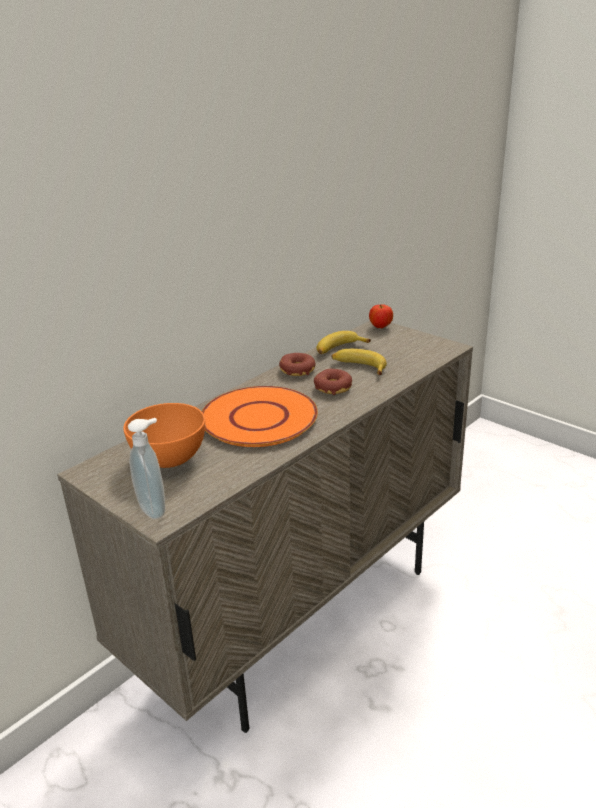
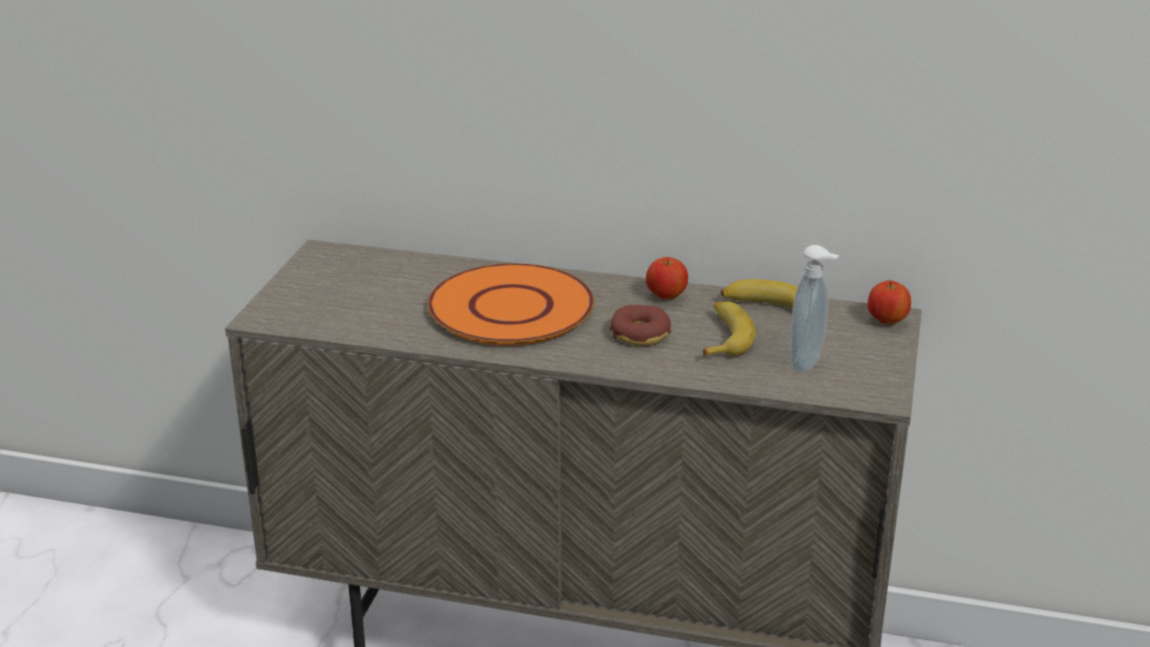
camera: 60 degrees right, 0 degrees up
orange bowl [123,403,205,468] -> none
soap dispenser [128,418,166,519] -> soap dispenser moved to [790,245,839,372]
donut [279,353,315,376] -> apple [646,257,688,300]

